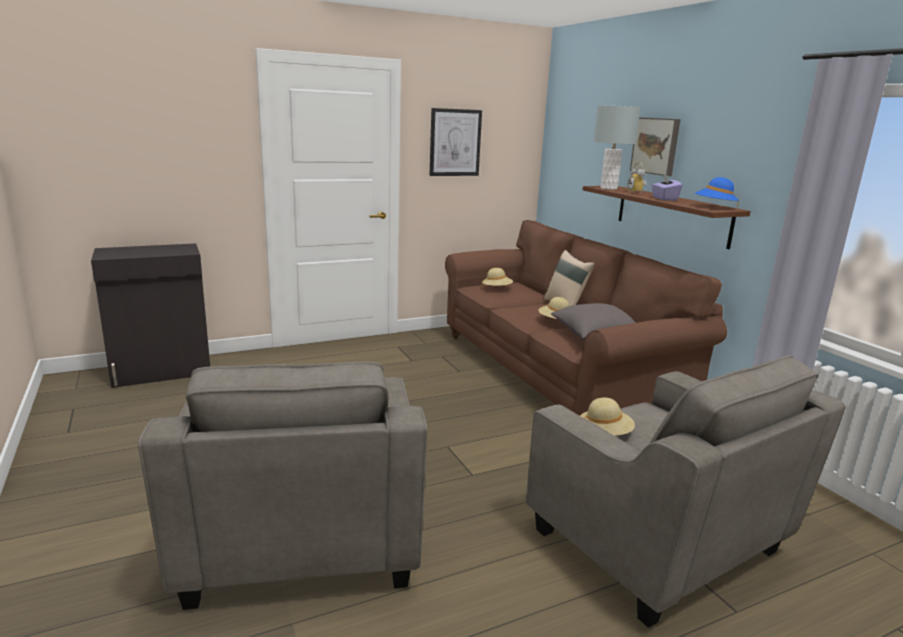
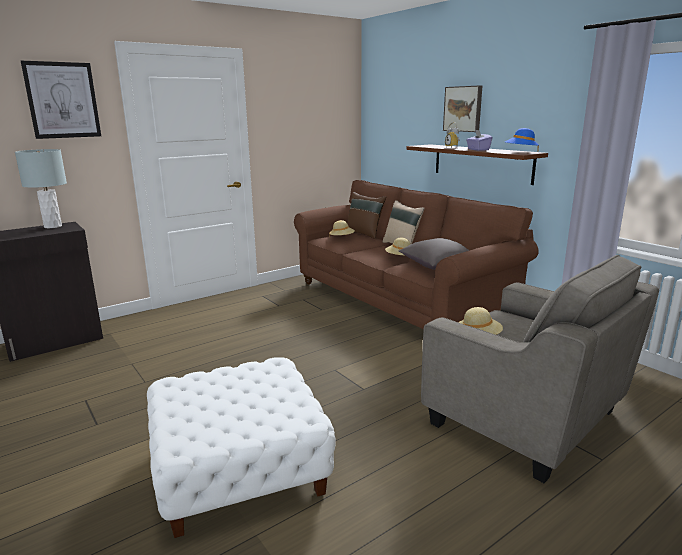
camera: 10 degrees left, 0 degrees up
grey armchair [138,362,427,610] -> white ottoman [147,357,336,538]
picture [430,108,482,176] -> picture moved to [21,61,101,139]
grey table lamp [593,105,641,190] -> grey table lamp moved to [15,149,67,228]
none -> brown pillow [347,192,386,239]

